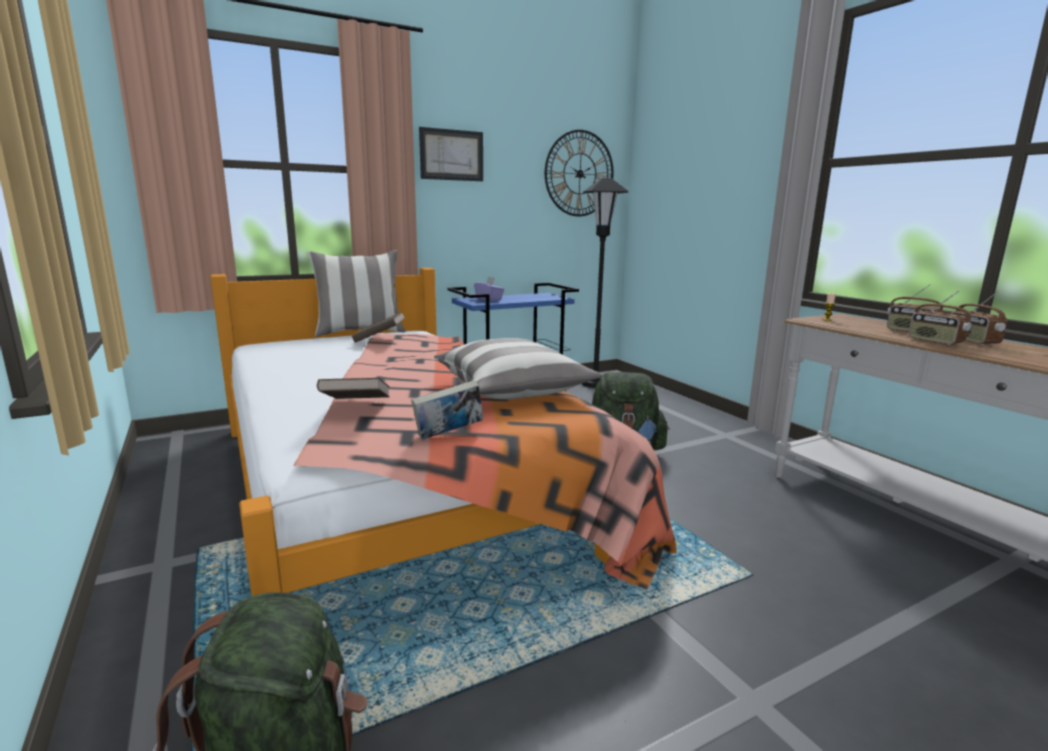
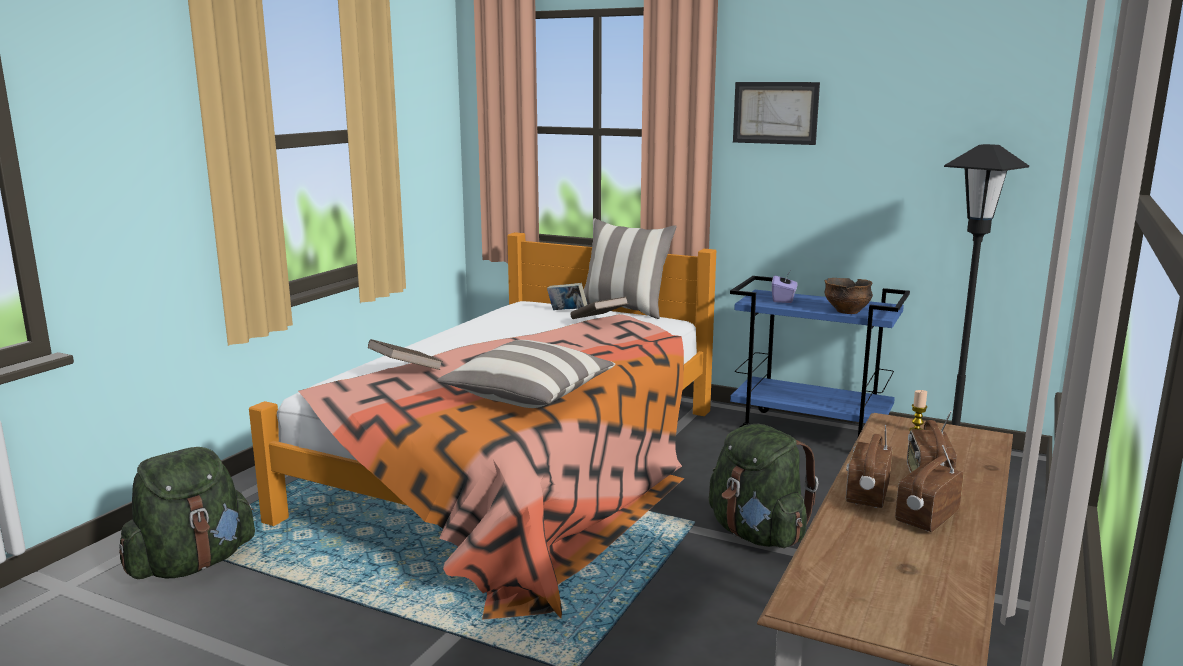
camera: 55 degrees right, 0 degrees up
book [411,380,483,440] -> book moved to [547,283,588,310]
wall clock [545,130,614,217] -> none
none -> bowl [825,278,873,314]

